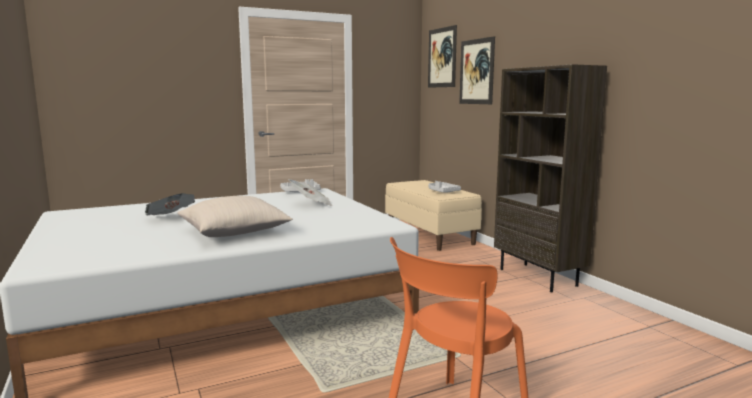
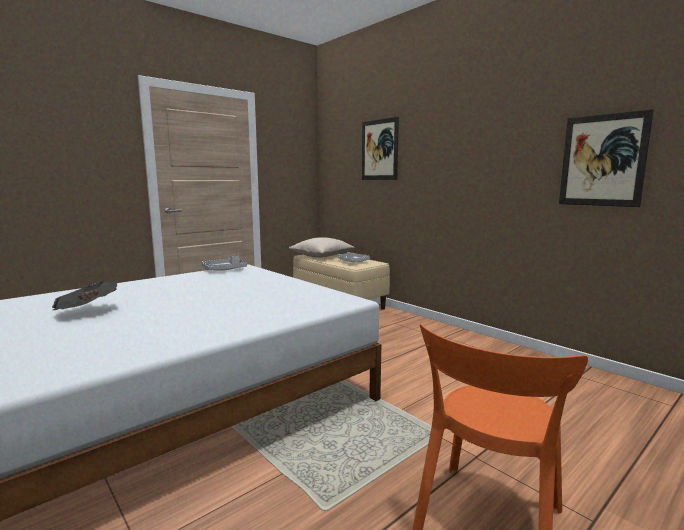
camera: 15 degrees left, 0 degrees up
beige pillow [177,196,293,237] -> beige pillow moved to [289,237,355,258]
newspaper [288,179,333,206] -> none
picture [428,25,457,88] -> picture moved to [559,109,654,207]
brown bookcase [494,64,607,292] -> none

